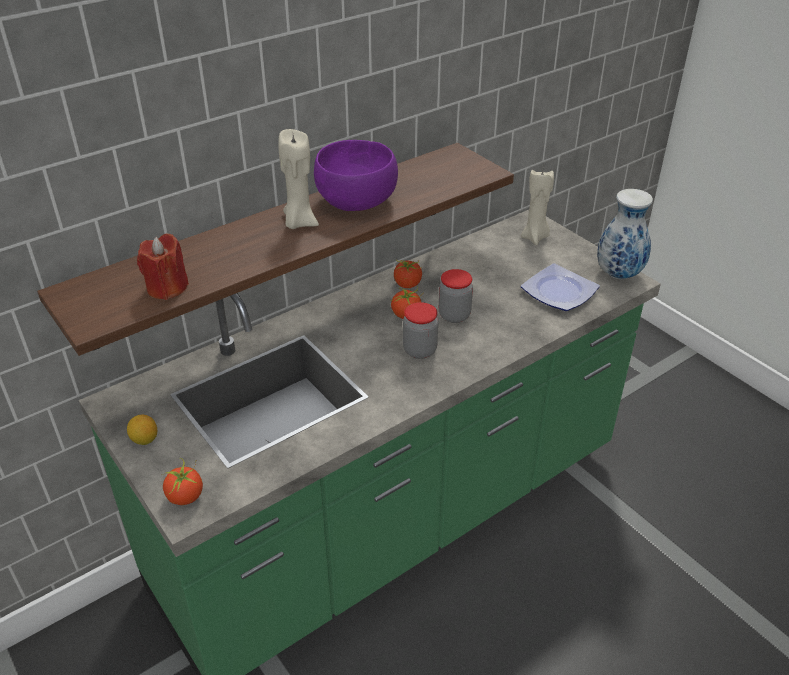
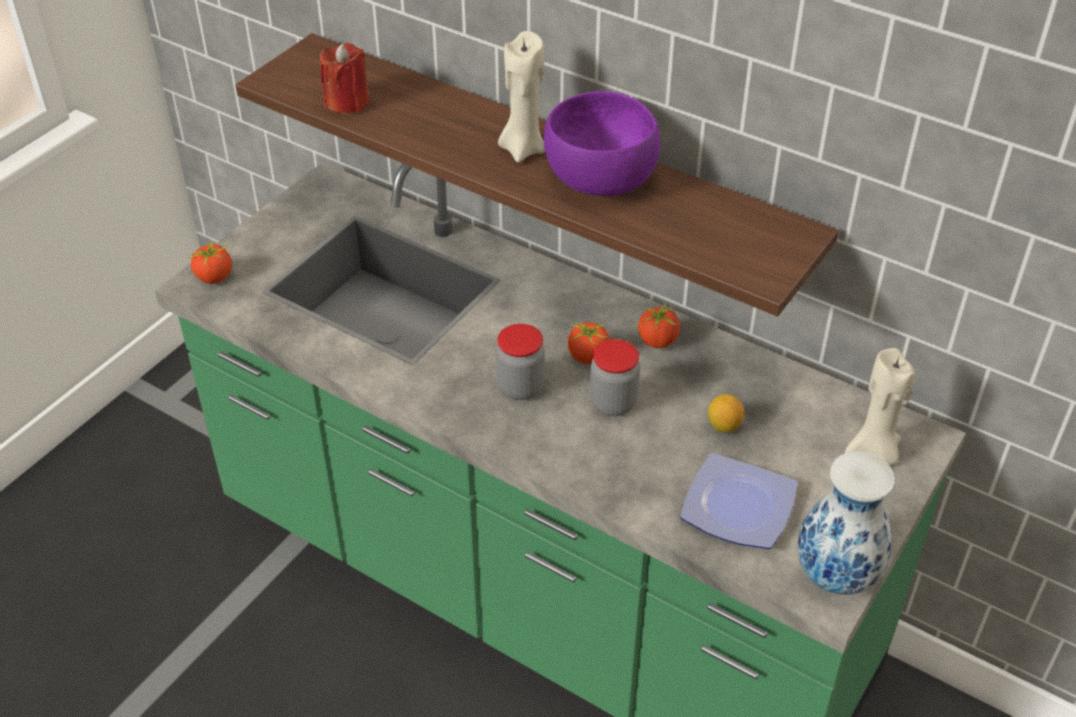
camera: 70 degrees right, 5 degrees up
lemon [127,415,157,445] -> lemon moved to [708,394,744,433]

